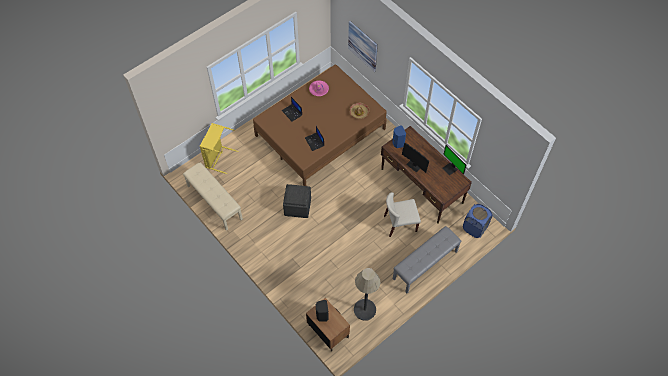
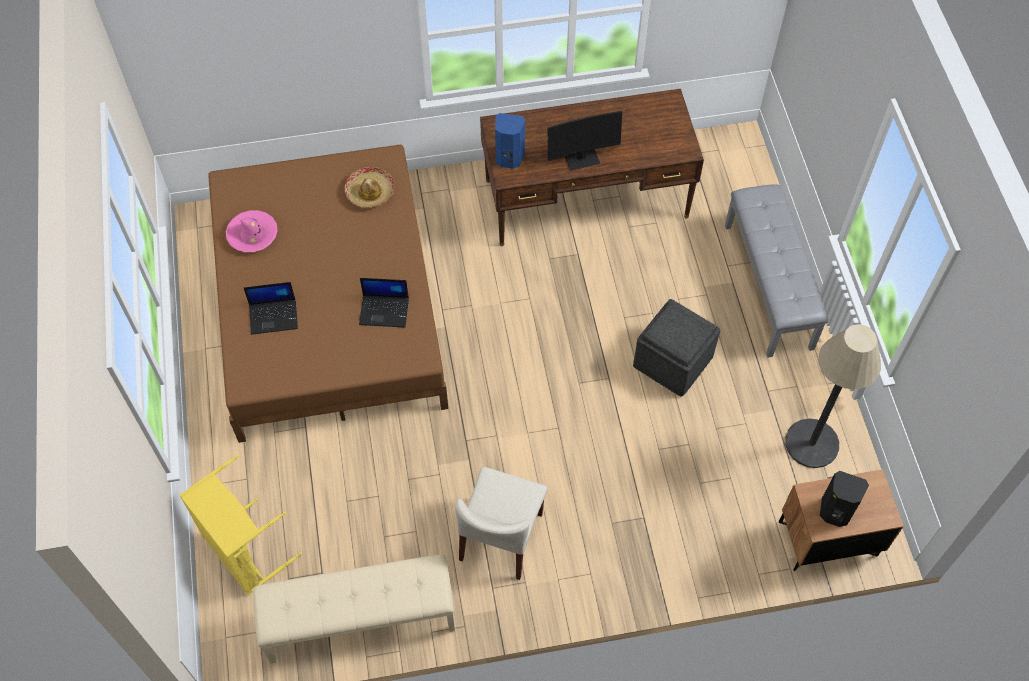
camera: 60 degrees left, 0 degrees up
grey ottoman [283,184,311,218] -> grey ottoman moved to [633,299,720,397]
picture [348,21,378,72] -> none
beige chair [384,192,421,237] -> beige chair moved to [455,467,548,580]
monitor [442,145,467,176] -> none
blue laundry basket [463,204,492,238] -> none

